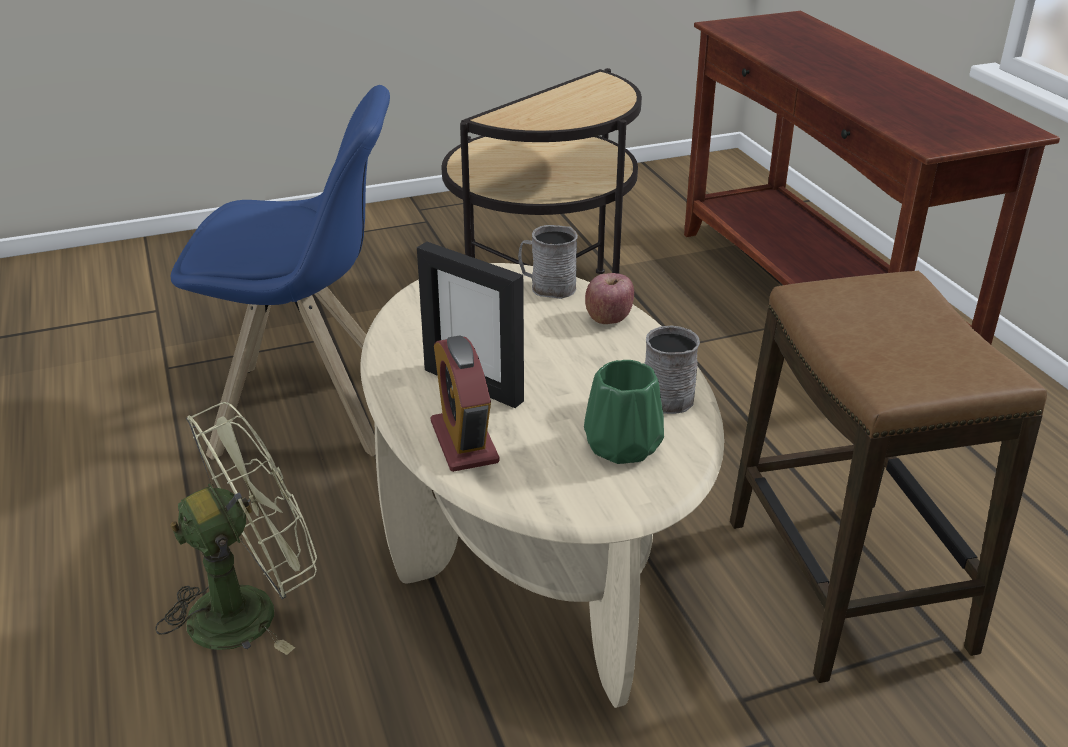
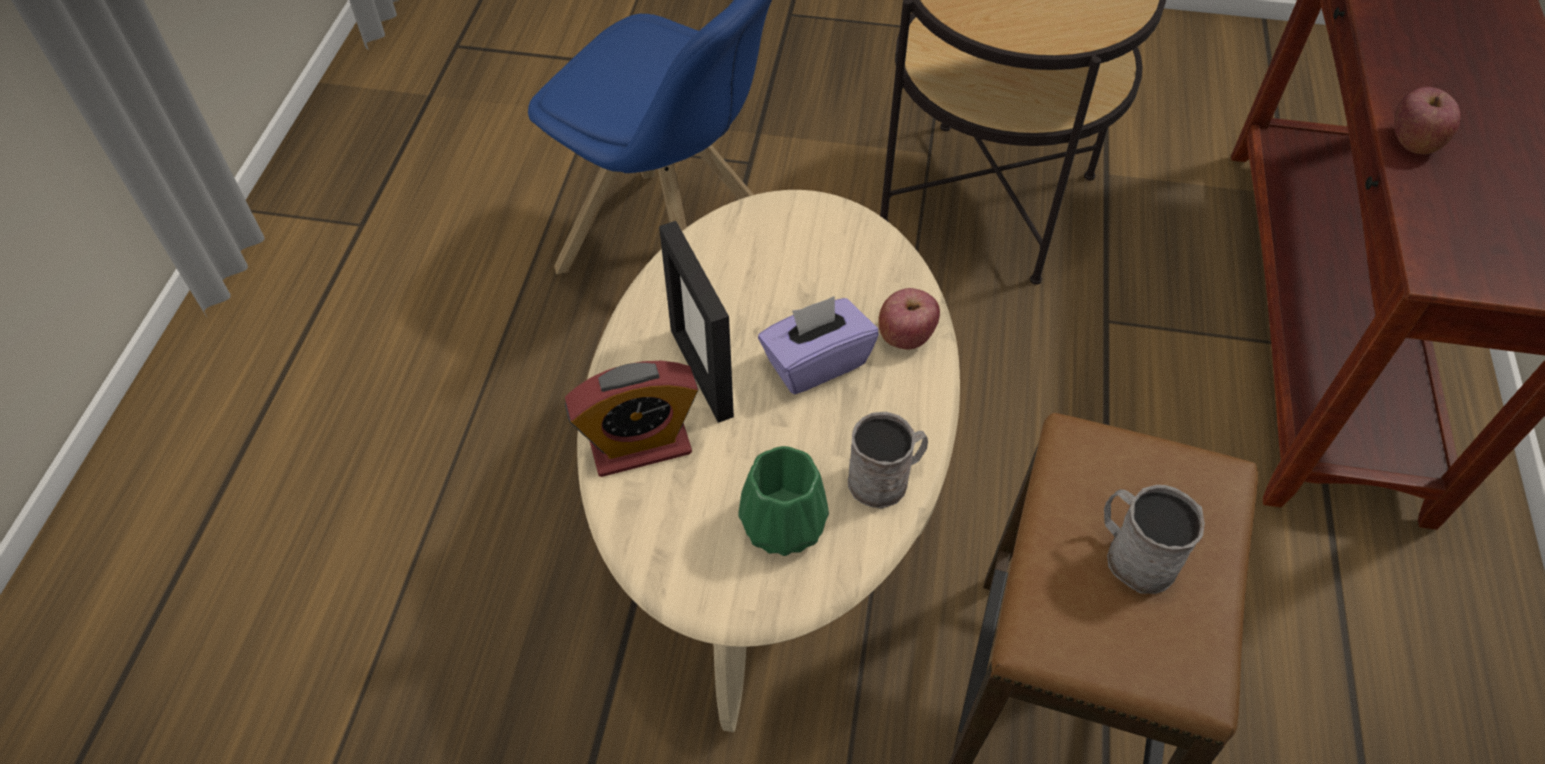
camera: 30 degrees right, 20 degrees up
green fan [155,402,317,655] -> none
alarm clock [431,336,500,472] -> alarm clock turned 120 degrees counterclockwise [565,361,699,477]
grey mug [518,225,578,299] -> grey mug moved to [1104,485,1205,594]
none -> purple tissue box [758,296,879,394]
none -> apple [1394,87,1461,154]

